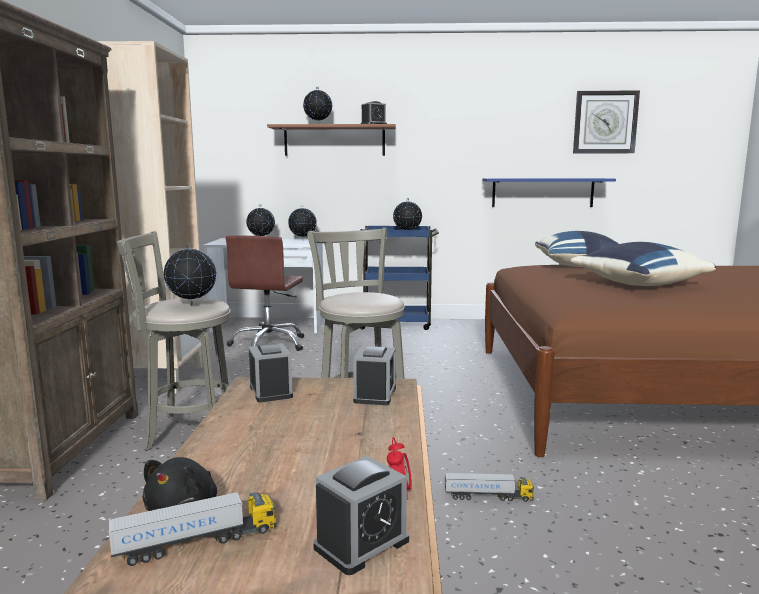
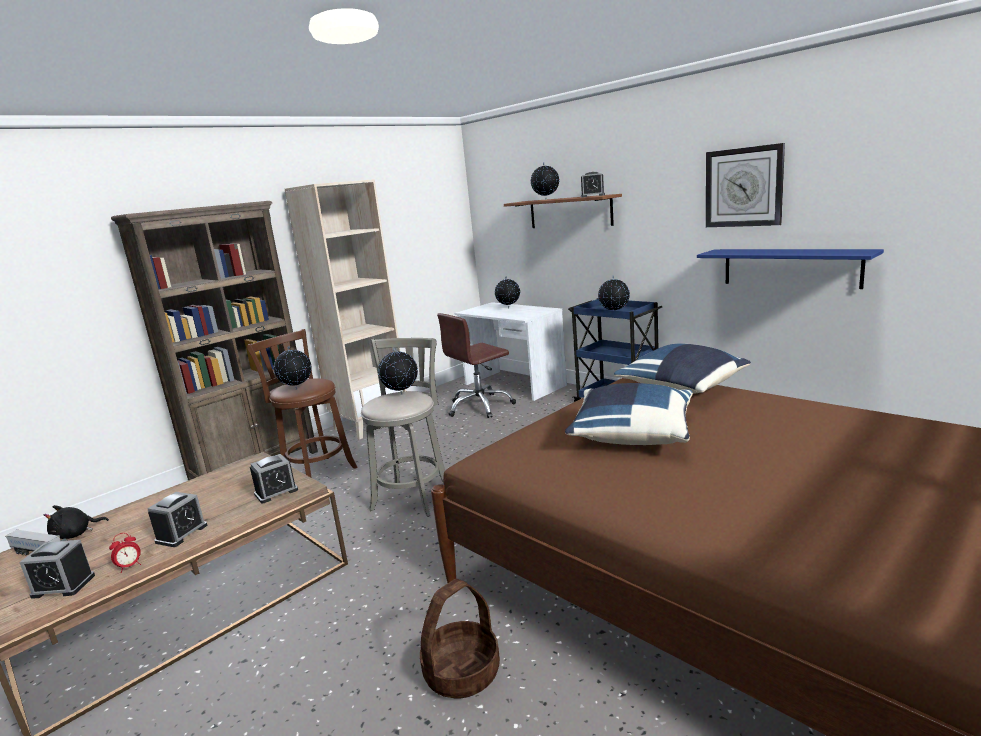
camera: 45 degrees right, 5 degrees up
grey stool [116,231,231,451] -> brown stool [247,329,357,478]
alarm clock [248,343,293,402] -> alarm clock moved to [147,492,207,547]
globe [288,205,317,237] -> globe moved to [378,347,418,395]
toy truck [445,472,534,502] -> none
wall clock [573,90,640,154] -> wall clock moved to [706,143,785,227]
none -> basket [420,579,500,698]

